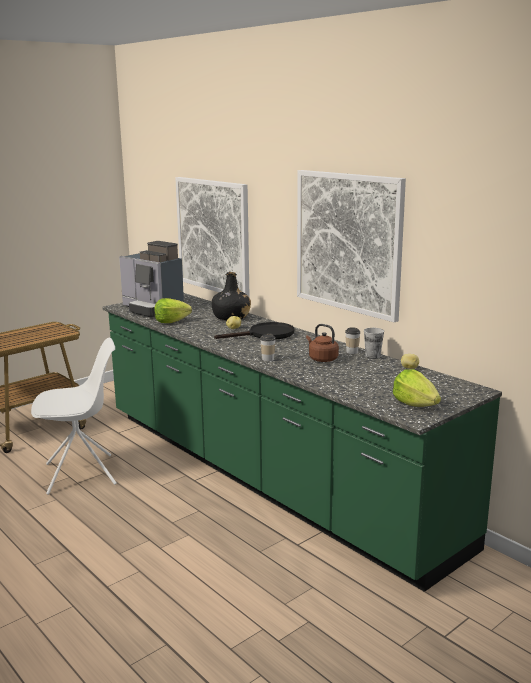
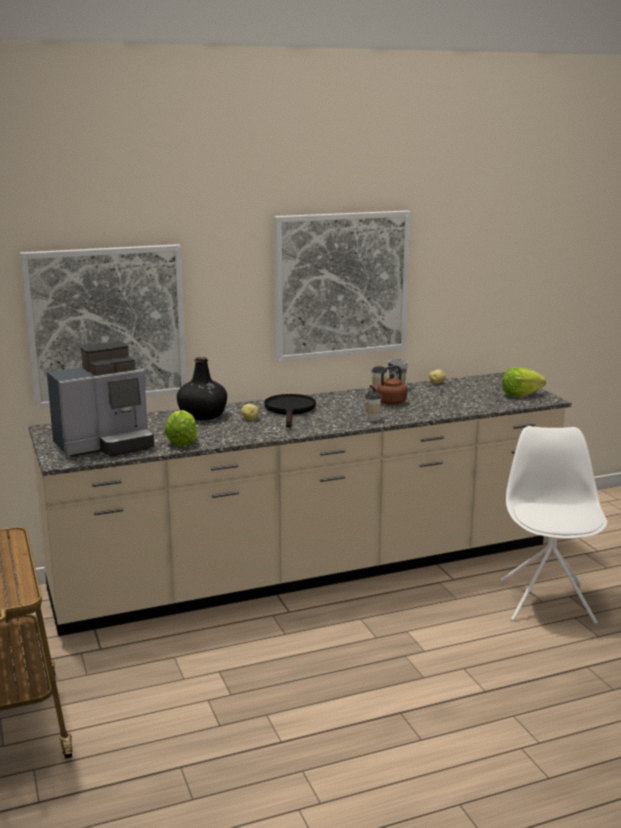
camera: 70 degrees left, 0 degrees up
white chair [31,338,117,495] -> white chair moved to [501,426,607,624]
green counter [102,293,502,592] -> beige counter [29,372,571,636]

